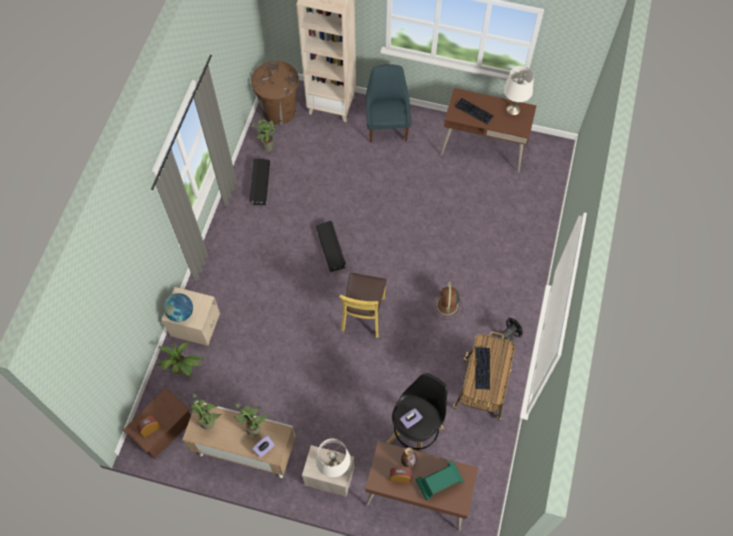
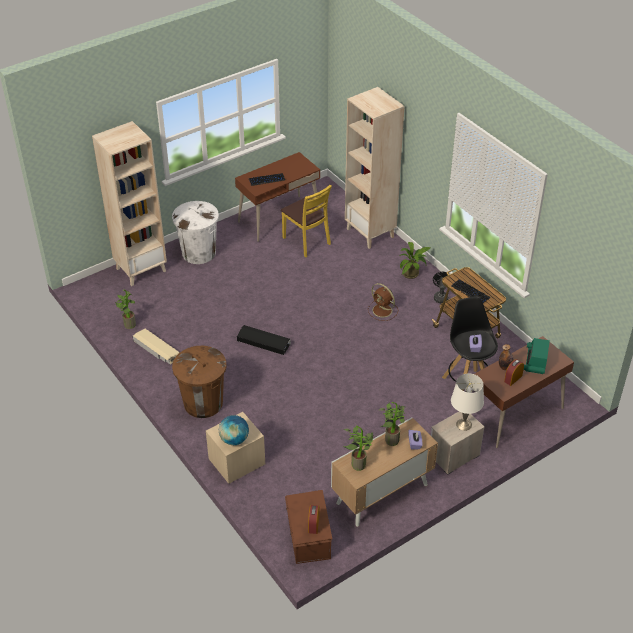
camera: 50 degrees left, 20 degrees down
potted plant [157,342,203,376] -> potted plant moved to [399,242,430,279]
black storage box [249,158,270,205] -> beige storage box [133,329,180,364]
brown trash can [251,61,299,125] -> brown trash can moved to [172,346,226,418]
yellow chair [339,273,387,338] -> yellow chair moved to [281,185,332,257]
blue chair [366,64,411,143] -> white trash can [172,201,219,264]
white table lamp [503,66,534,115] -> none
none -> beige bookcase [345,87,405,249]

